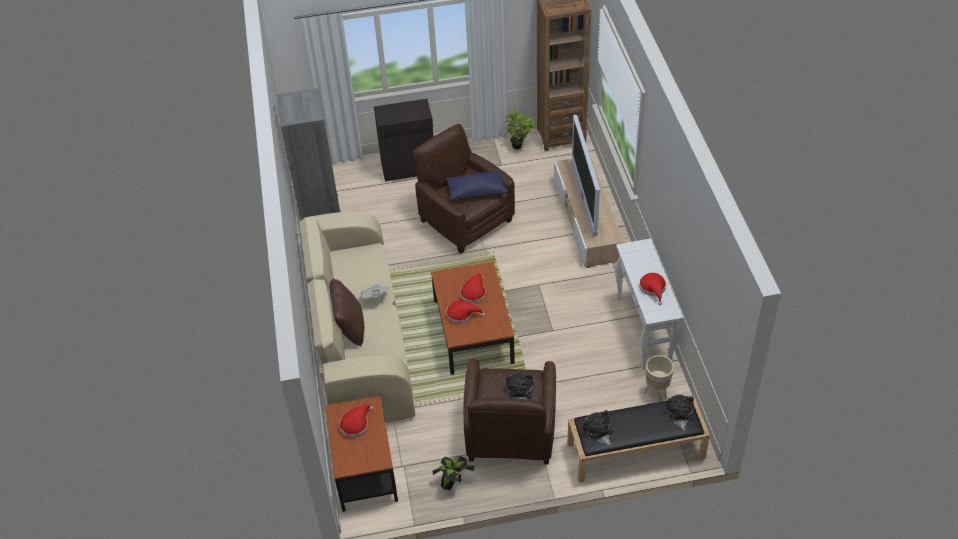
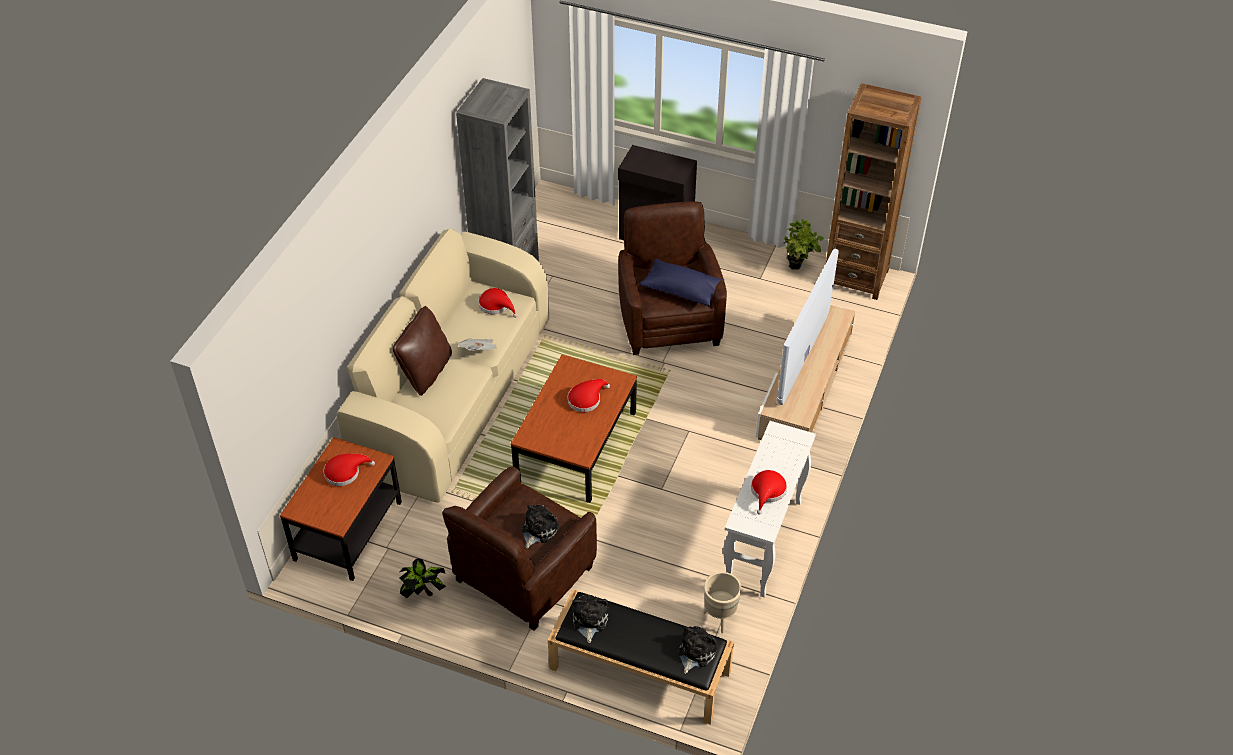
camera: 30 degrees right, 0 degrees up
red hat [446,300,485,324] -> red hat moved to [478,288,518,318]

